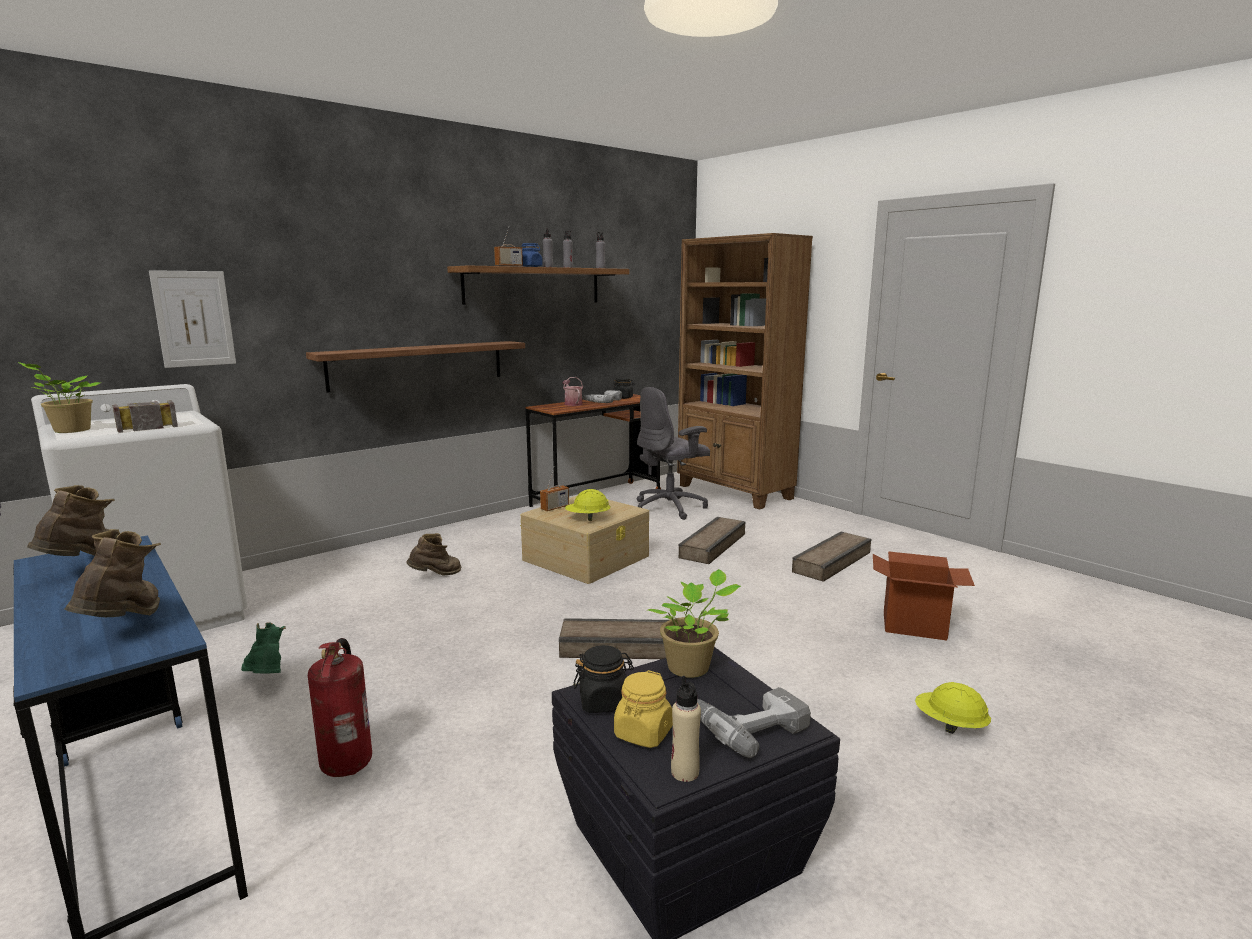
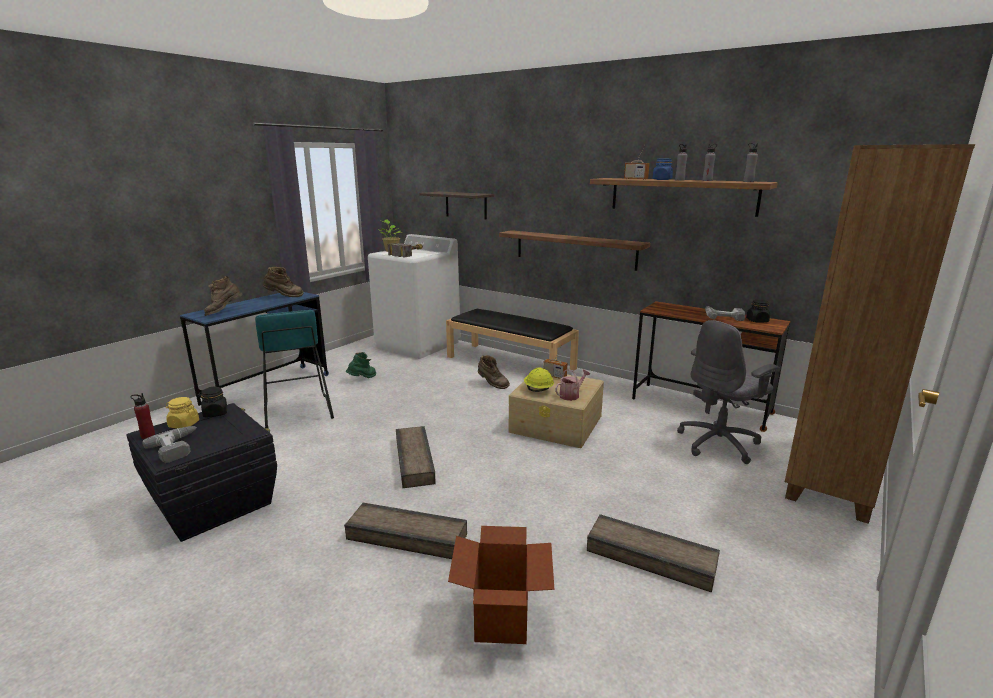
camera: 75 degrees right, 5 degrees up
brown boot [64,529,161,617] -> brown boot turned 150 degrees clockwise [204,276,243,316]
picture [149,270,236,368] -> shelf [419,191,494,220]
fire extinguisher [308,638,372,777] -> turquoise stool [255,310,334,429]
watering can [562,377,583,406] -> watering can moved to [555,369,590,401]
grey office chair [637,387,710,520] -> grey office chair turned 75 degrees counterclockwise [677,320,780,464]
potted plant [648,569,741,678] -> none
beige bottle [671,676,701,782] -> red bottle [131,393,155,439]
crate [679,517,746,564] -> crate moved to [344,503,467,559]
yellow hard hat [915,682,991,734] -> none
none -> black bench [446,309,579,371]

